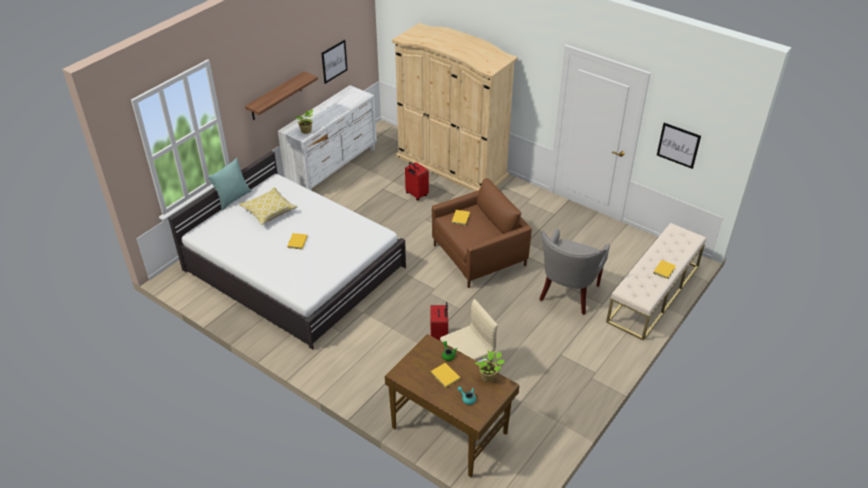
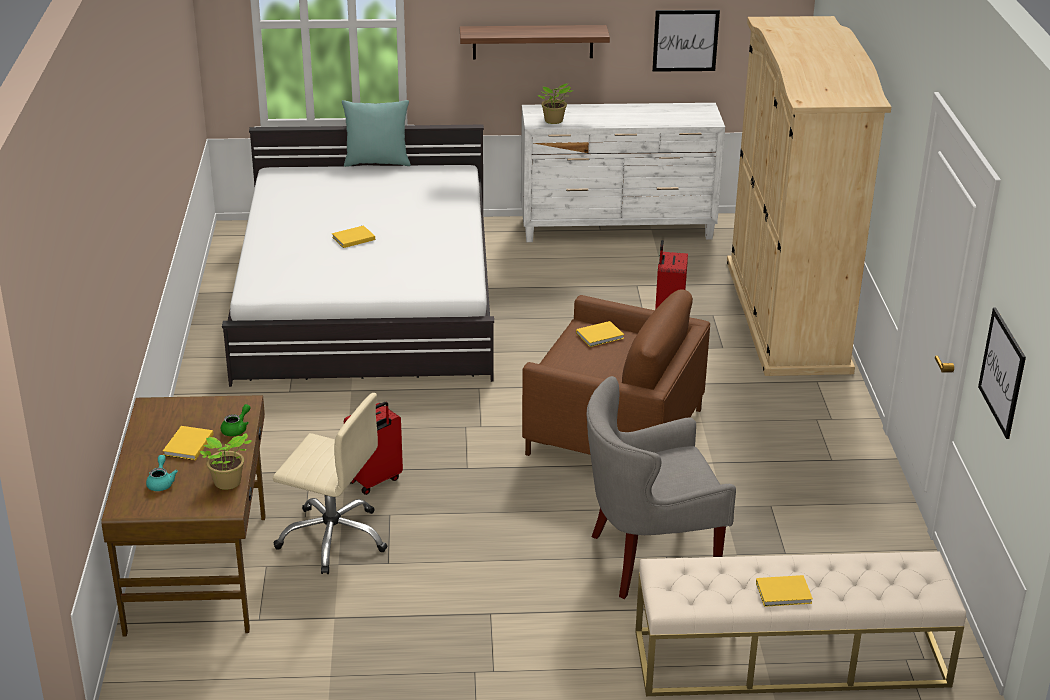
camera: 50 degrees right, 10 degrees down
pillow [239,187,298,225] -> none

